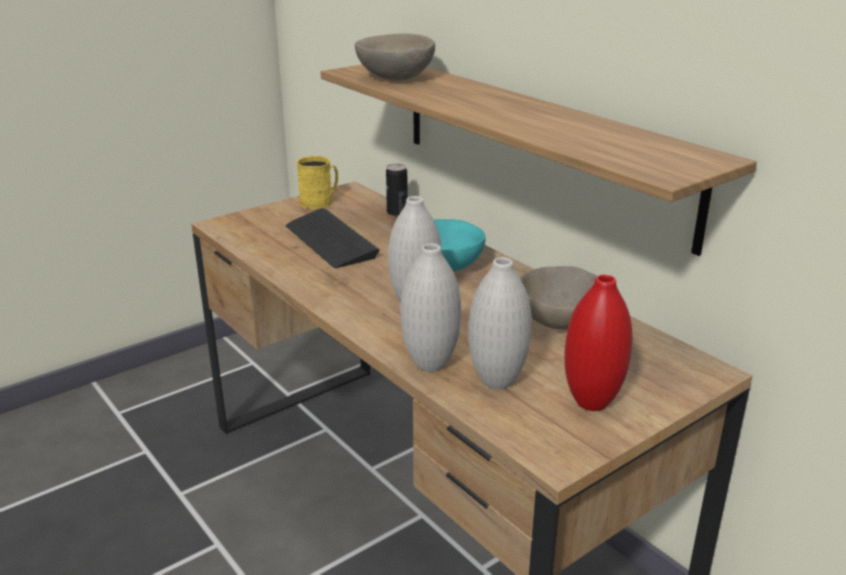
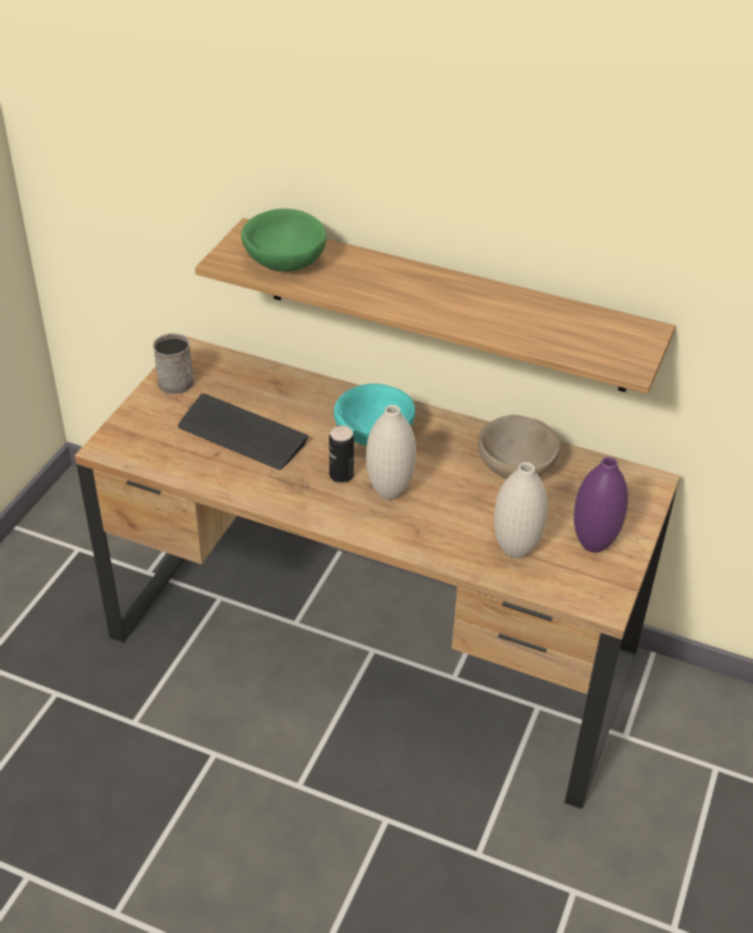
camera: 30 degrees left, 15 degrees up
yellow mug [297,156,338,209] -> grey mug [153,333,194,394]
beige bowl [355,33,435,80] -> green bowl [241,209,326,272]
can [386,164,408,216] -> can moved to [329,425,354,483]
white vase [401,243,461,372] -> none
red vase [564,275,633,411] -> purple vase [574,457,628,553]

